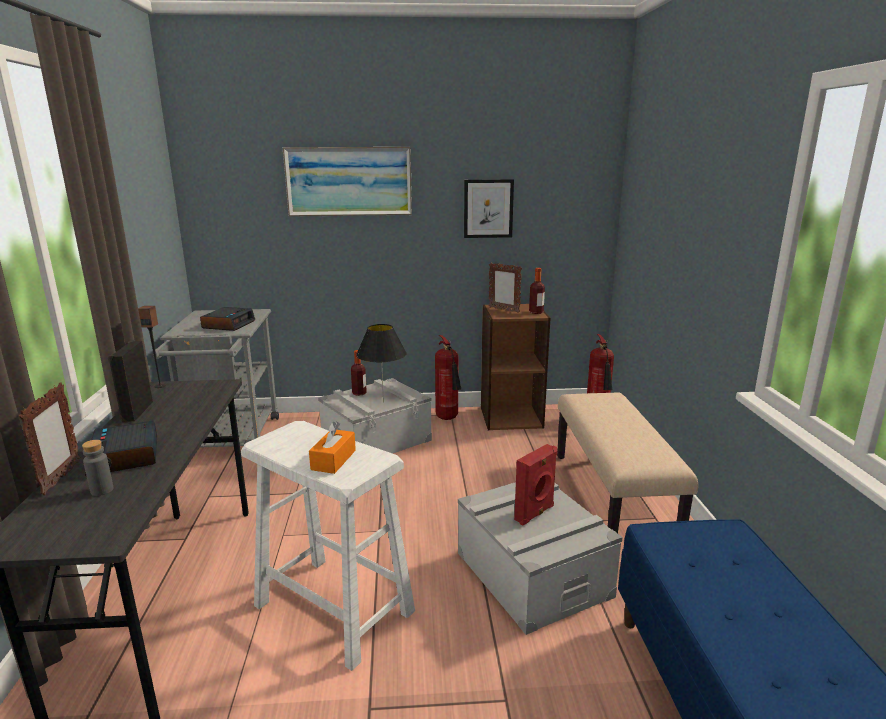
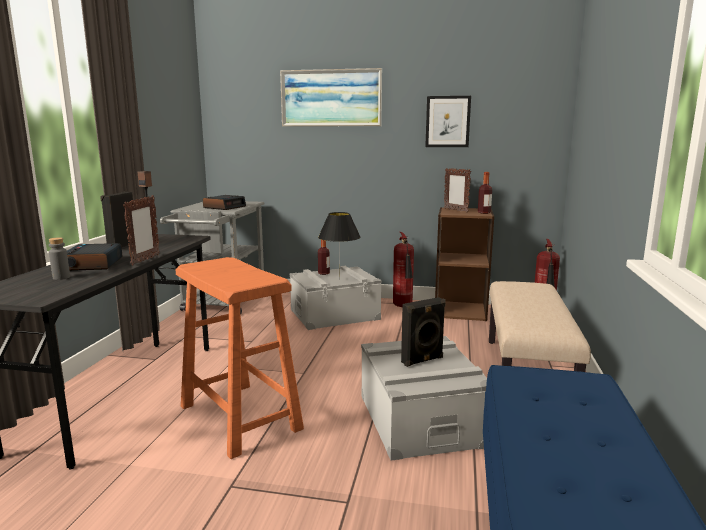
camera: 15 degrees right, 5 degrees down
picture frame [19,382,80,495] -> picture frame moved to [123,195,160,265]
white stool [241,421,415,671] -> orange stool [176,257,304,459]
orange tissue box [309,421,356,474] -> none
red speaker [514,444,557,525] -> black speaker [401,297,446,367]

